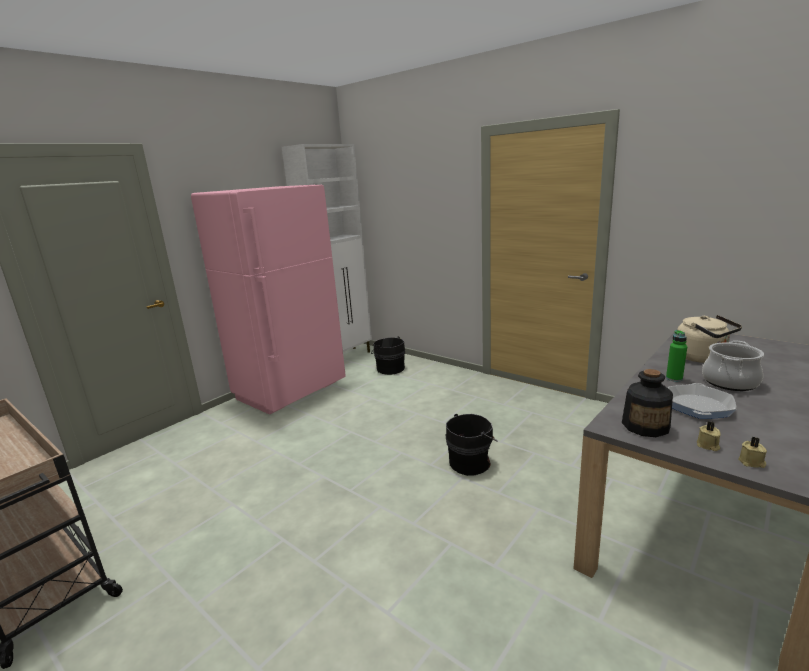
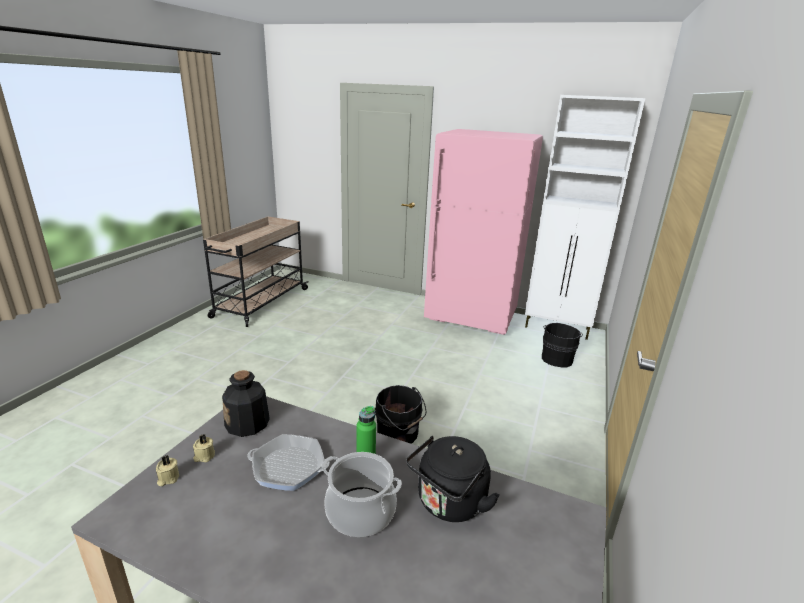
camera: 70 degrees right, 5 degrees up
beige kettle [677,315,742,363] -> black kettle [406,436,500,522]

